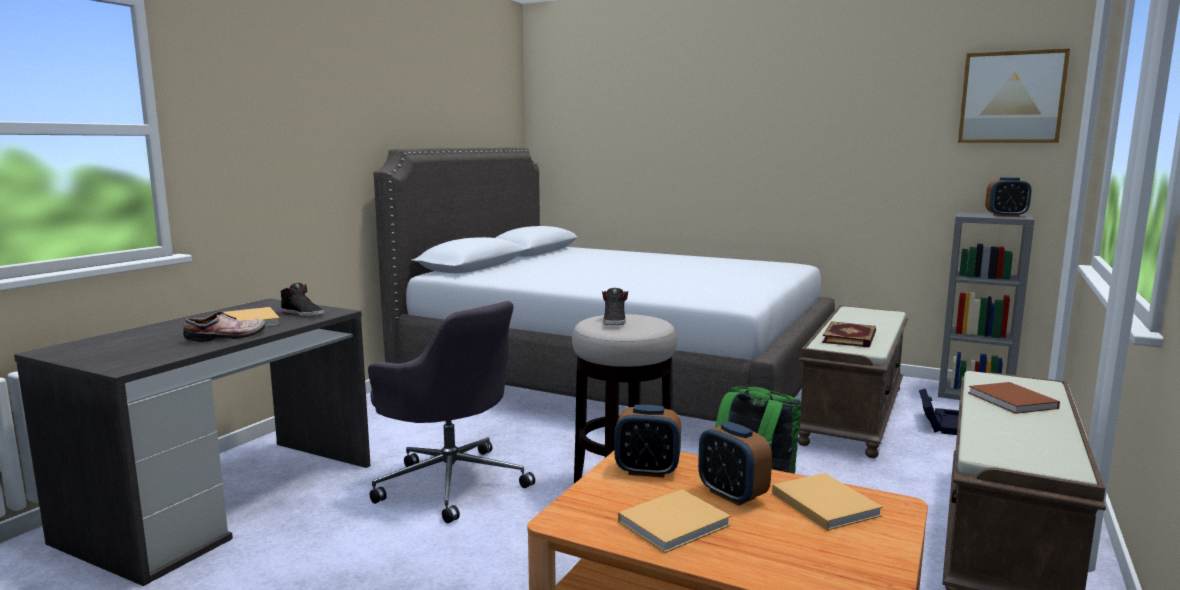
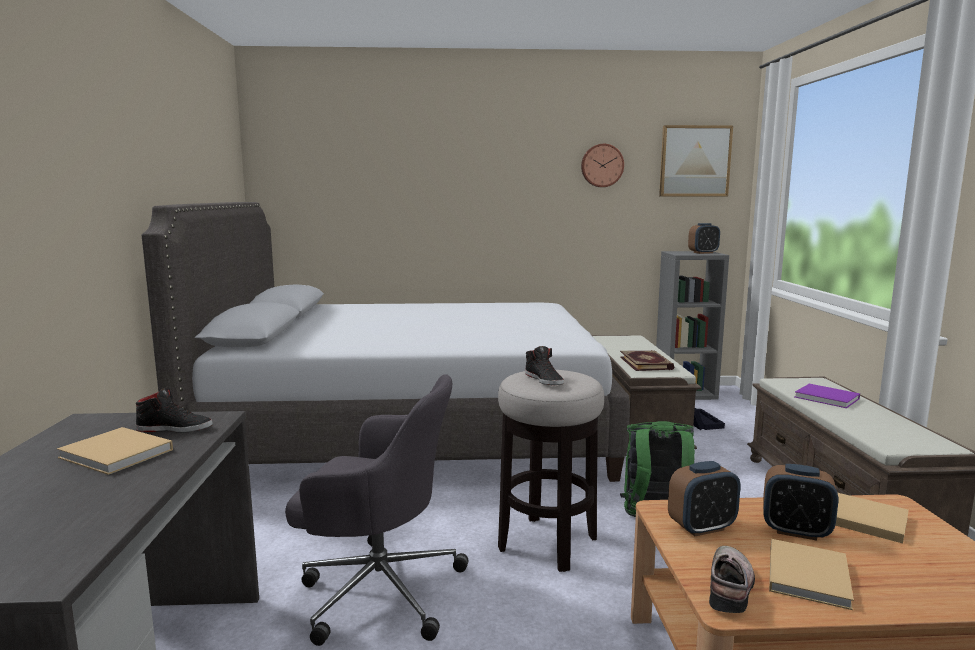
camera: 30 degrees left, 0 degrees up
shoe [183,312,265,342] -> shoe moved to [709,546,755,613]
brown book [968,382,1060,414] -> purple book [795,384,860,408]
none -> wall clock [581,144,624,187]

